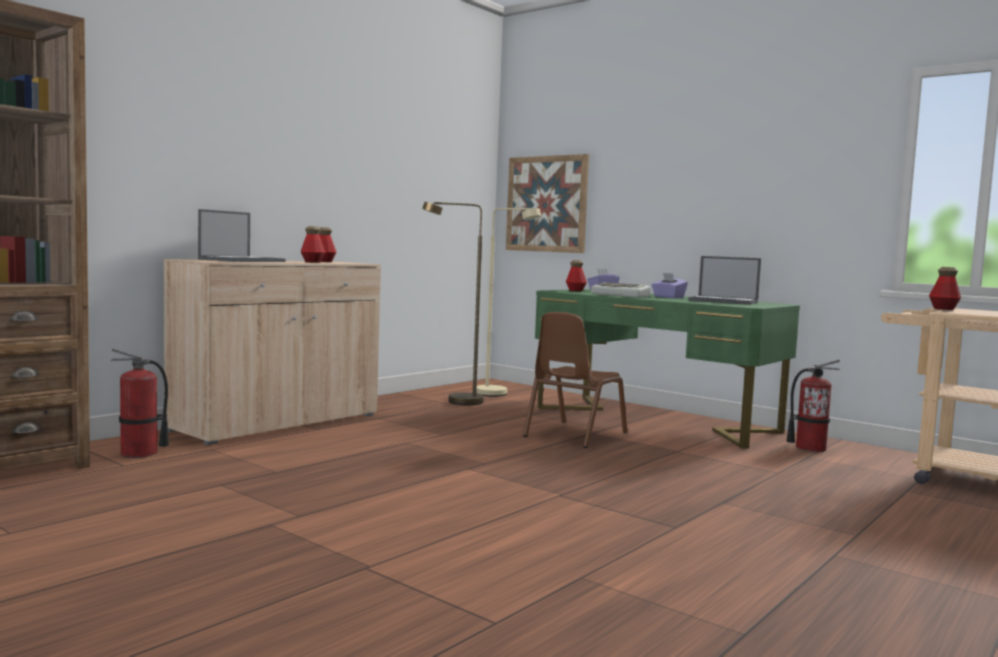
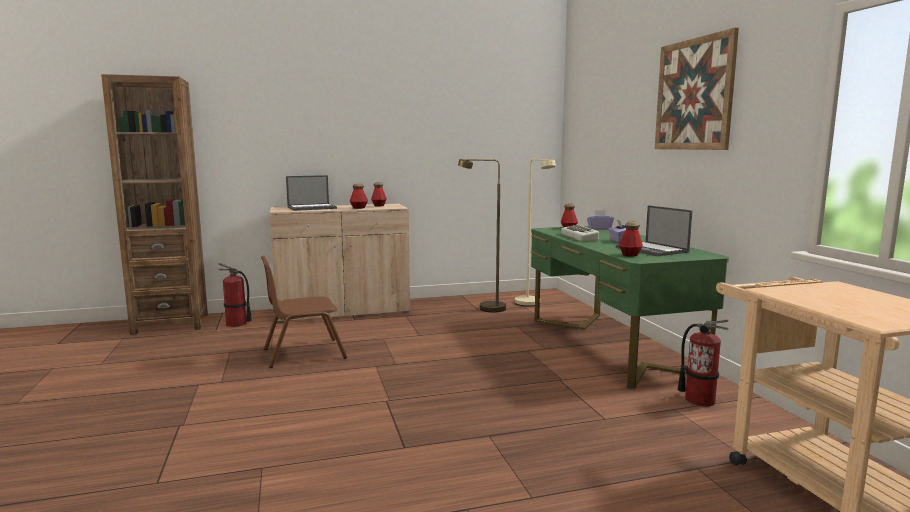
camera: 35 degrees right, 5 degrees up
picture [506,154,589,253] -> picture moved to [655,28,739,150]
brown chair [523,312,627,448] -> brown chair moved to [261,255,347,368]
bottle [929,267,961,310] -> bottle moved to [619,222,643,256]

